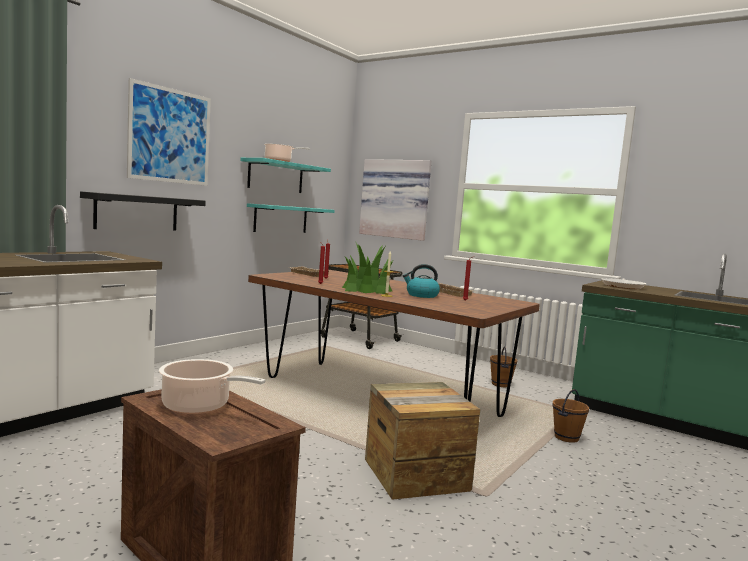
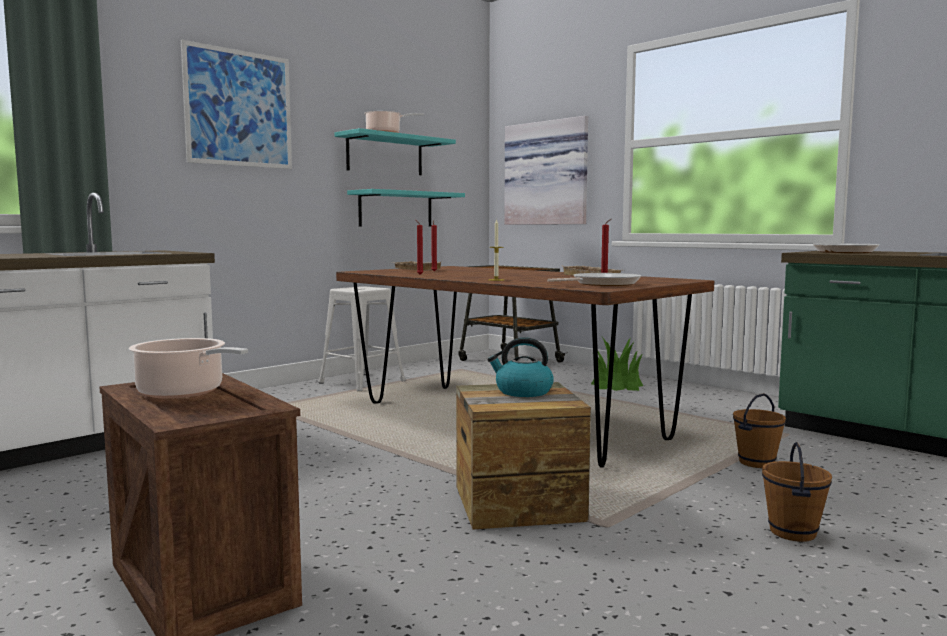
camera: 10 degrees right, 0 degrees up
black shelf [80,191,206,231] -> none
potted plant [342,243,394,294] -> potted plant moved to [591,337,643,391]
kettle [403,264,440,298] -> kettle moved to [488,337,554,397]
brown bucket [490,346,518,387] -> brown bucket moved to [762,442,832,542]
none -> white stool [318,286,406,391]
none -> frying pan [547,273,641,286]

